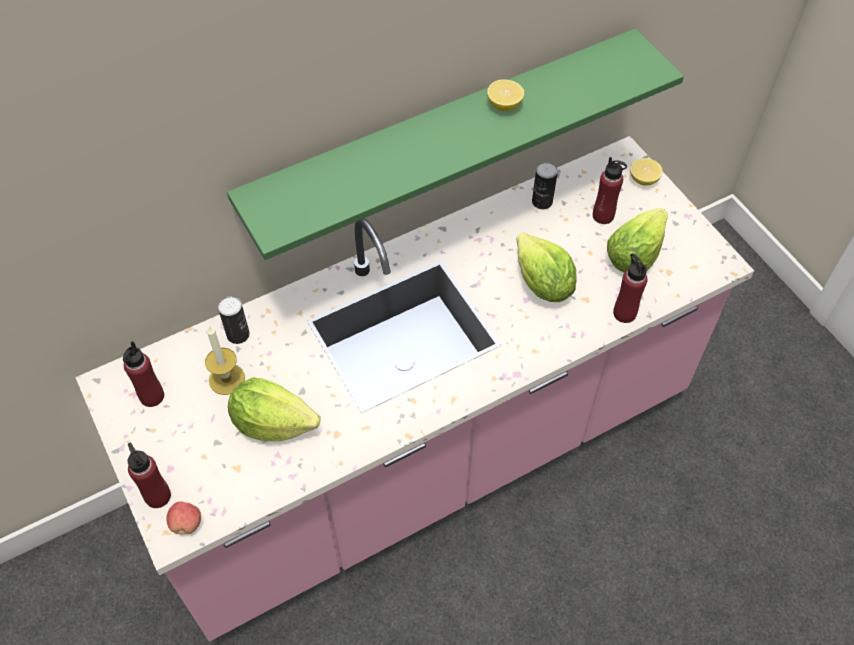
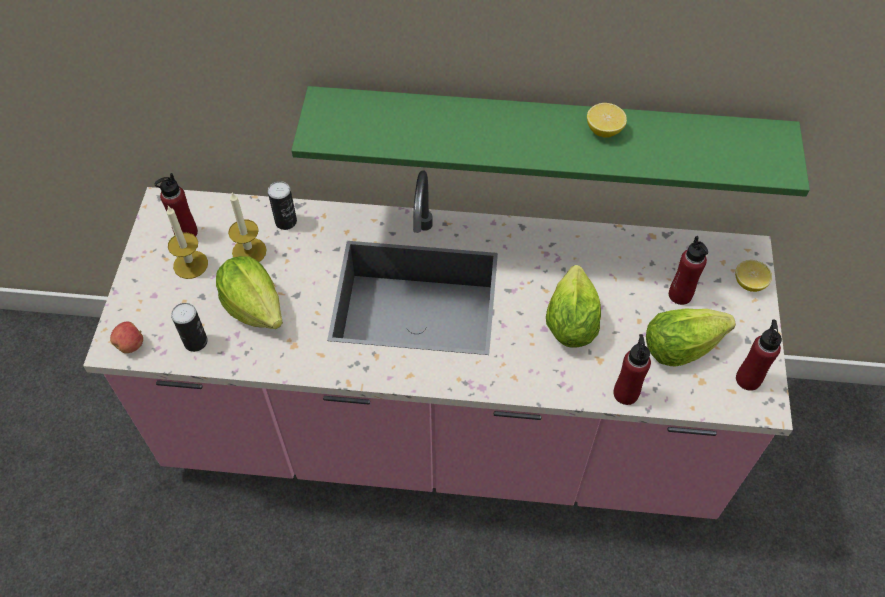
camera: 35 degrees right, 0 degrees up
red bottle [127,442,171,508] -> red bottle moved to [736,320,782,391]
can [532,162,558,209] -> can moved to [171,303,208,352]
none -> candle [166,206,208,279]

